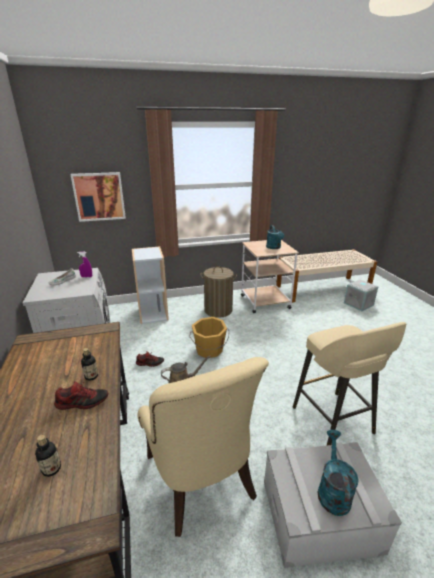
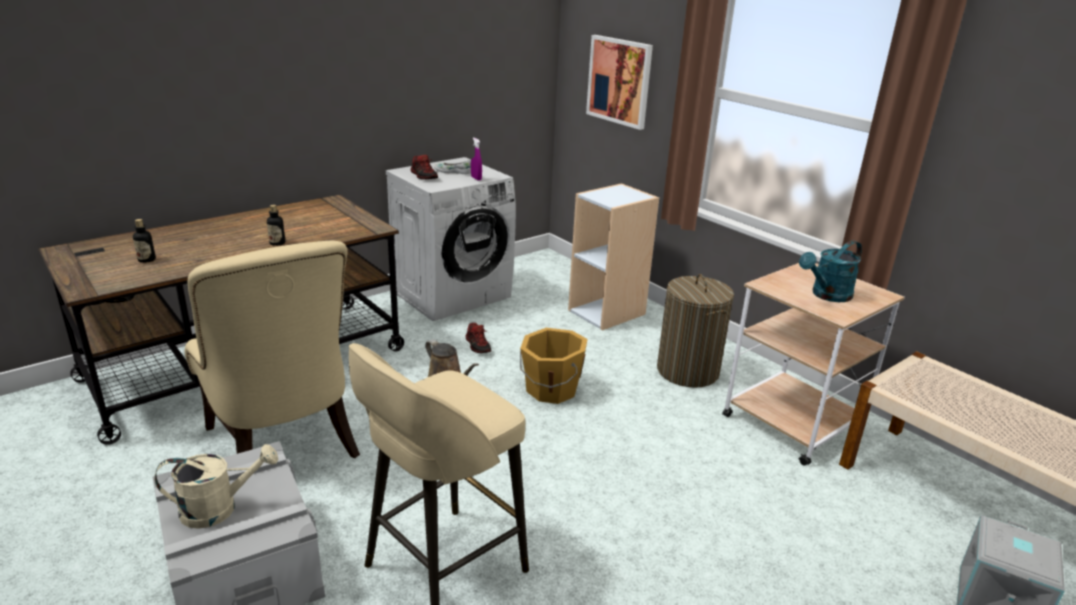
camera: 65 degrees right, 0 degrees up
shoe [54,381,108,410] -> shoe moved to [411,155,438,179]
beige chair [137,357,269,537] -> beige chair turned 75 degrees counterclockwise [185,241,360,458]
turquoise watering can [318,430,359,516] -> beige watering can [155,444,278,529]

